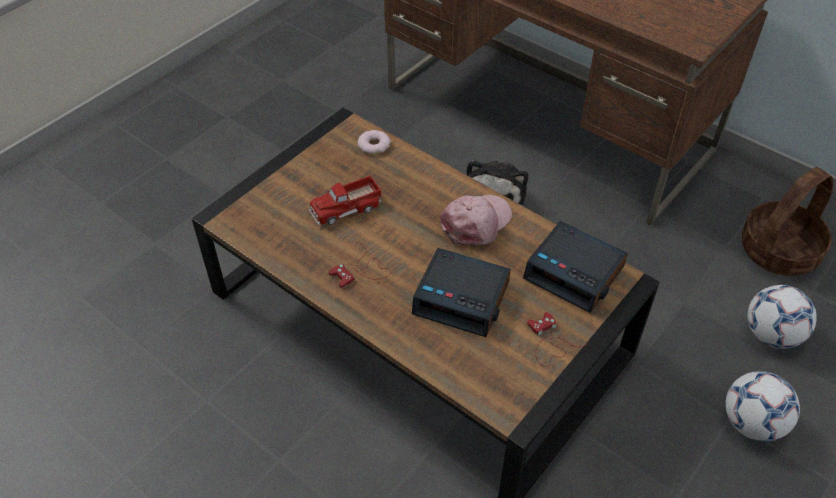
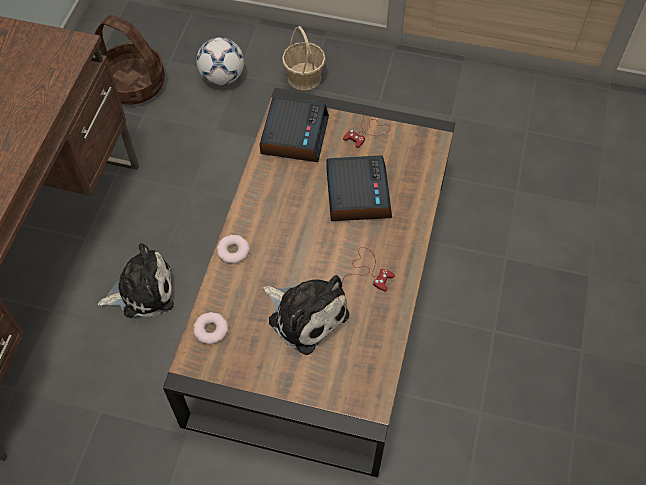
camera: 115 degrees left, 10 degrees up
toy truck [309,175,382,225] -> plush toy [263,275,349,355]
pink cap [440,195,512,245] -> none
football [725,371,800,442] -> basket [282,26,326,91]
none -> donut [217,235,250,264]

